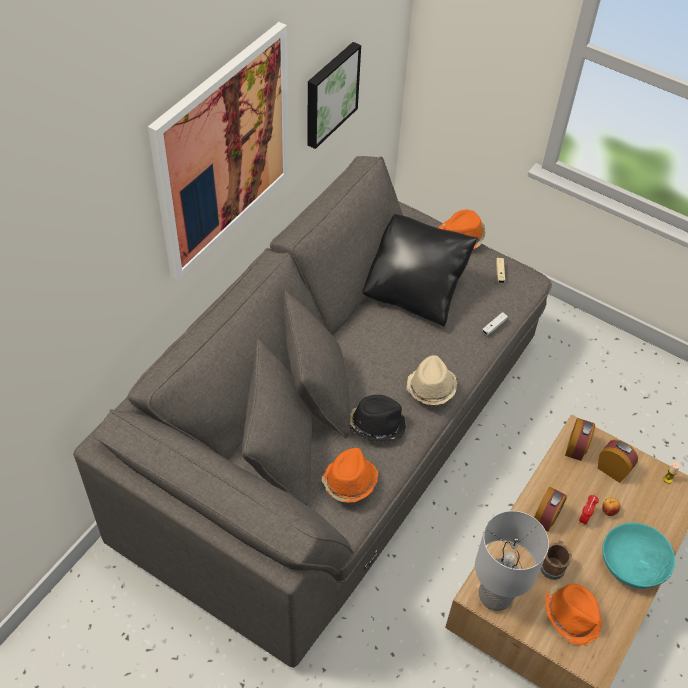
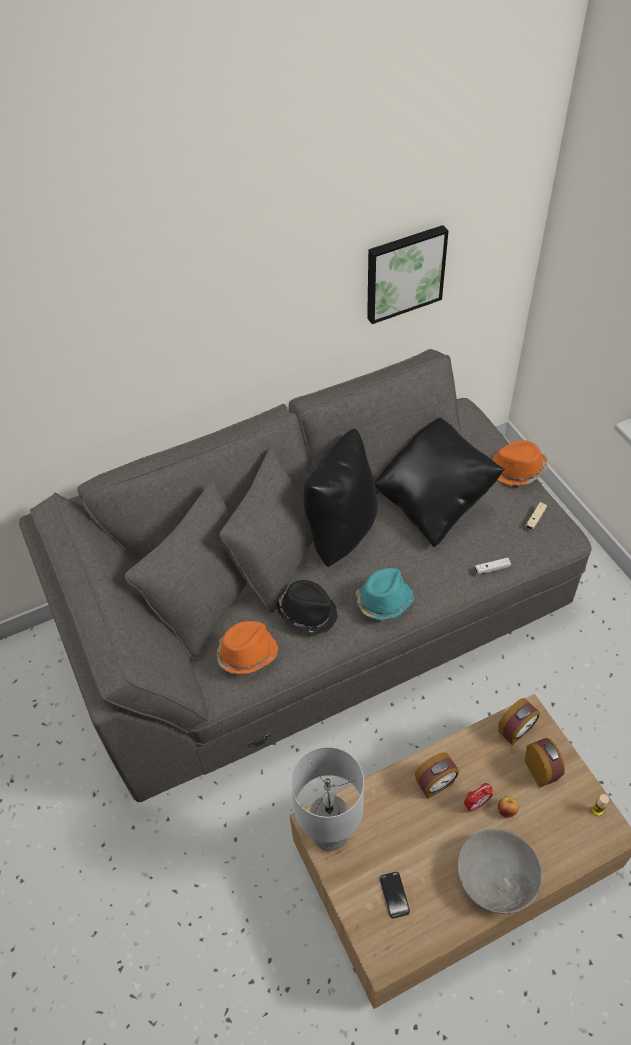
camera: 35 degrees right, 0 degrees up
picture [148,22,289,280] -> none
beige hat [406,355,457,405] -> turquoise hat [356,568,414,620]
brown mug [540,540,572,580] -> none
orange hat [545,584,602,645] -> phone [380,872,410,919]
turquoise bowl [602,522,675,589] -> grey bowl [457,829,542,914]
none -> black pillow [303,428,378,567]

